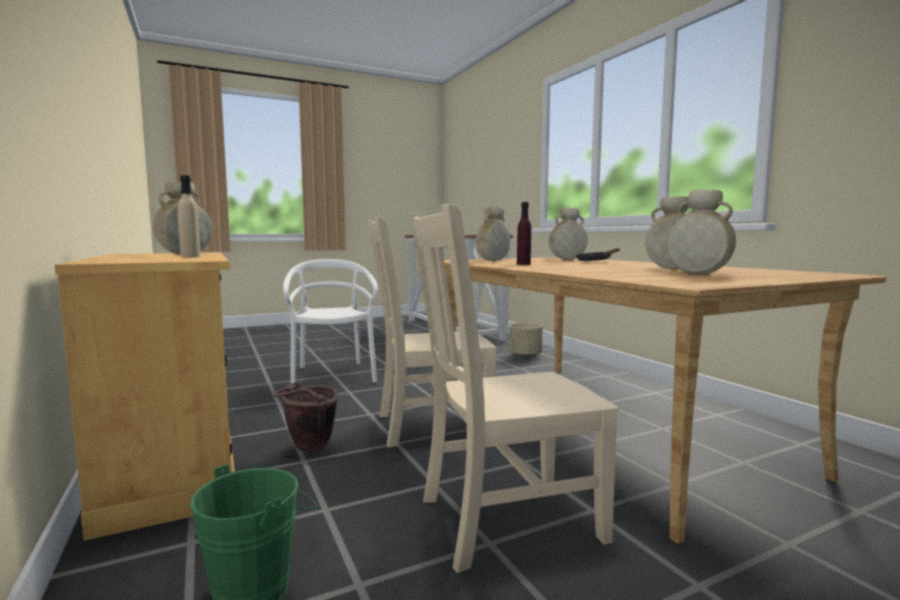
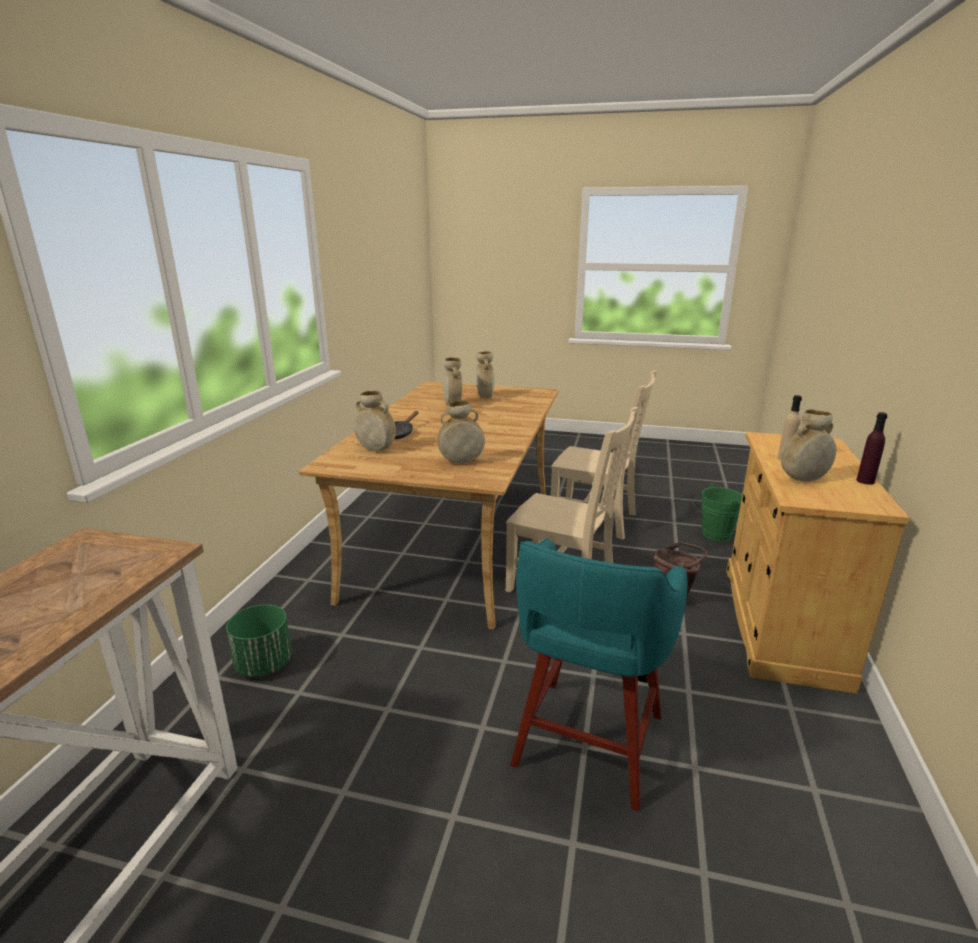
camera: 140 degrees left, 15 degrees up
white chair [283,259,378,383] -> turquoise stool [510,538,687,812]
beige planter [509,323,543,357] -> green planter [226,605,292,677]
purple bottle [517,202,531,265] -> purple bottle moved to [856,412,887,485]

